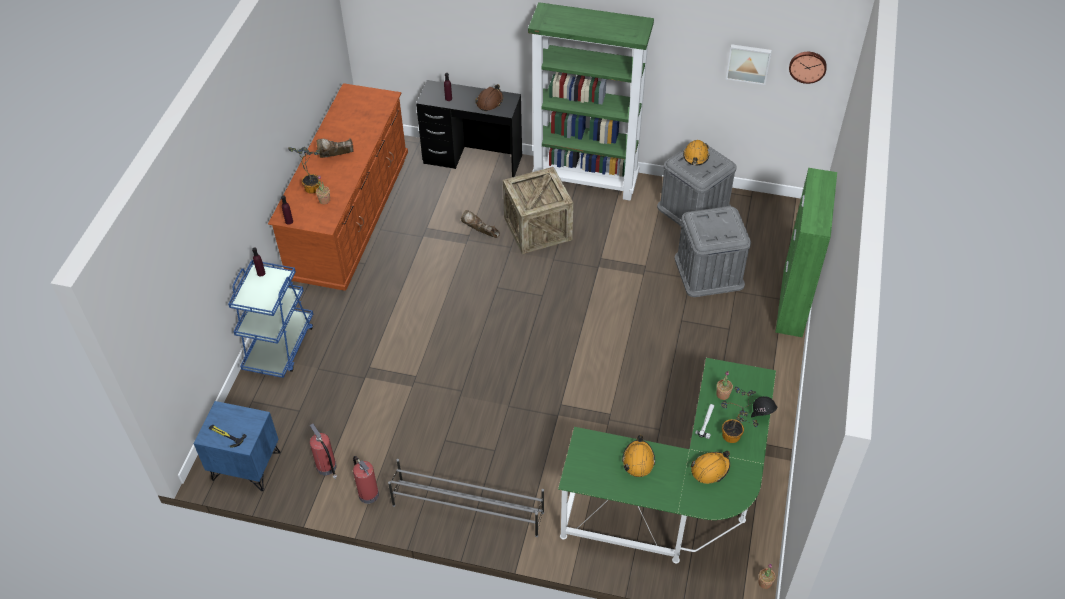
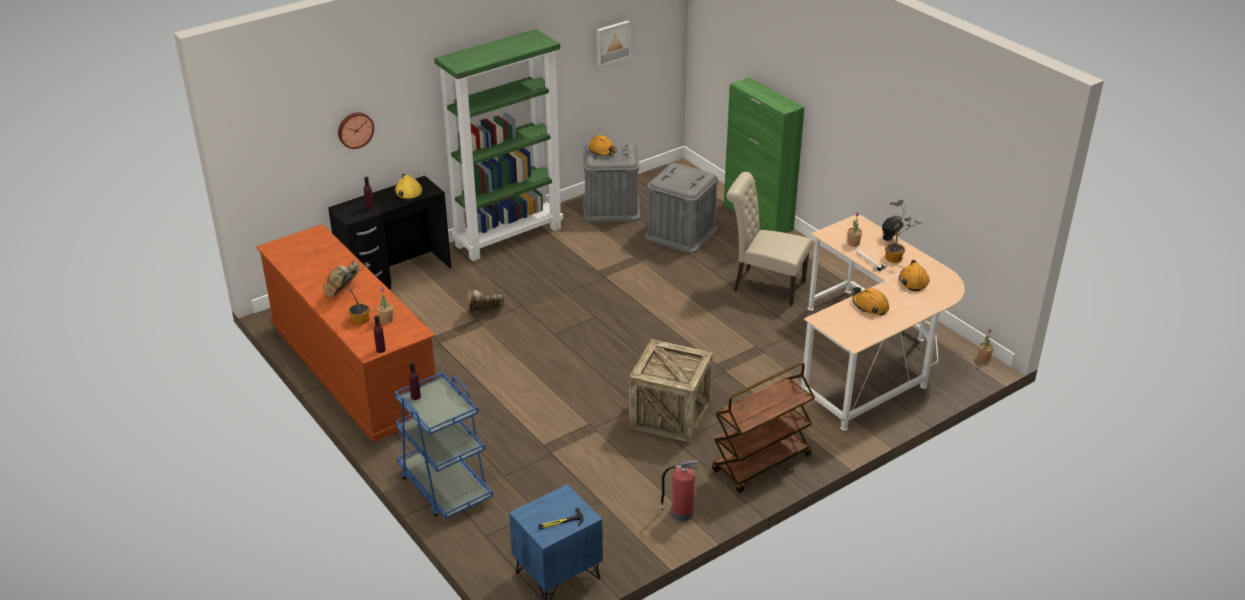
camera: 50 degrees left, 15 degrees down
fire extinguisher [310,424,337,479] -> none
grey shoe rack [388,459,544,537] -> brown cart [712,362,815,493]
brown hard hat [475,84,503,111] -> yellow hard hat [395,174,423,200]
crate [503,167,573,254] -> crate moved to [629,339,713,443]
green desk [558,358,776,564] -> beige desk [801,214,965,431]
wall clock [789,52,827,84] -> wall clock moved to [338,112,374,149]
none -> beige chair [726,172,812,306]

